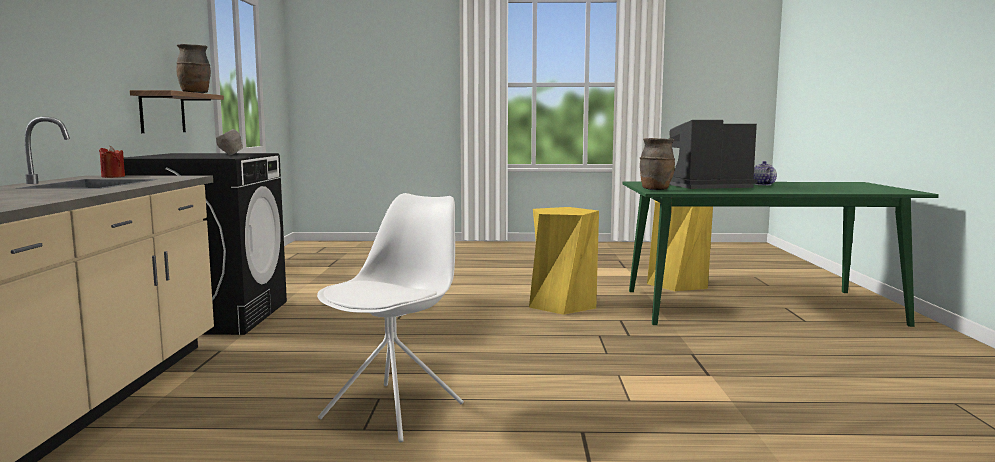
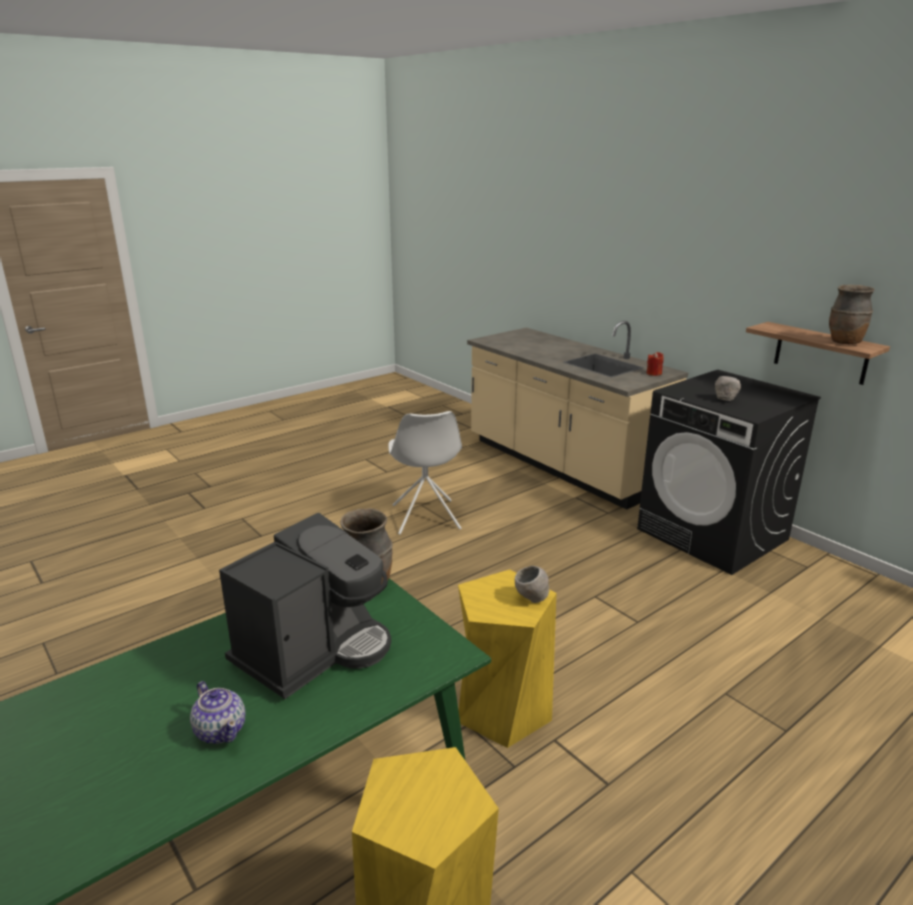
camera: 140 degrees right, 15 degrees up
none -> grey bowl [515,566,549,603]

